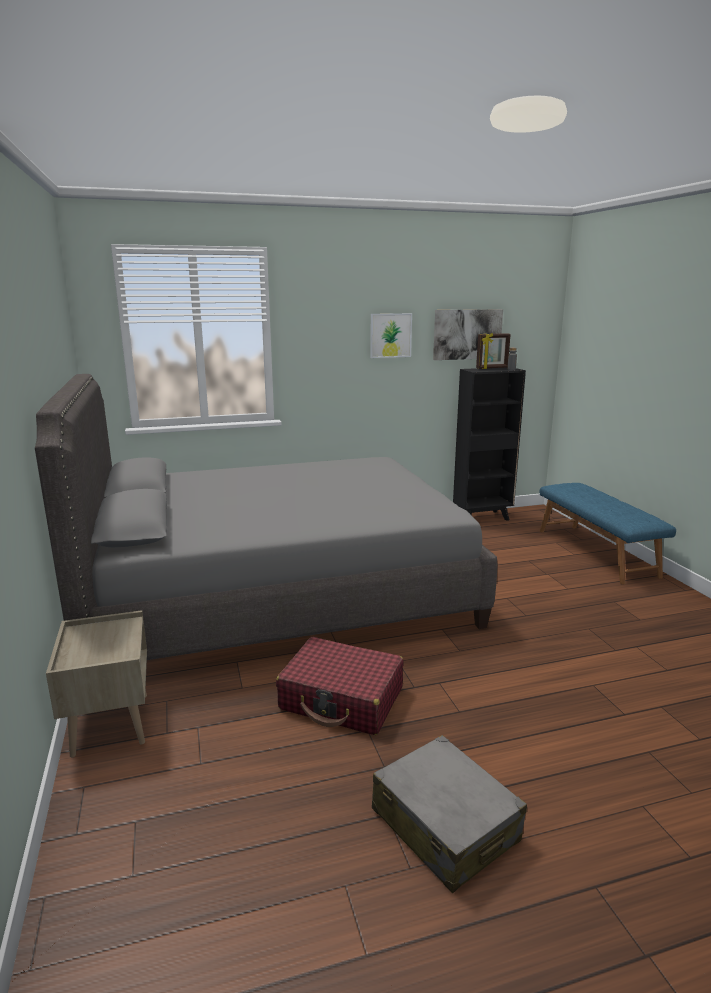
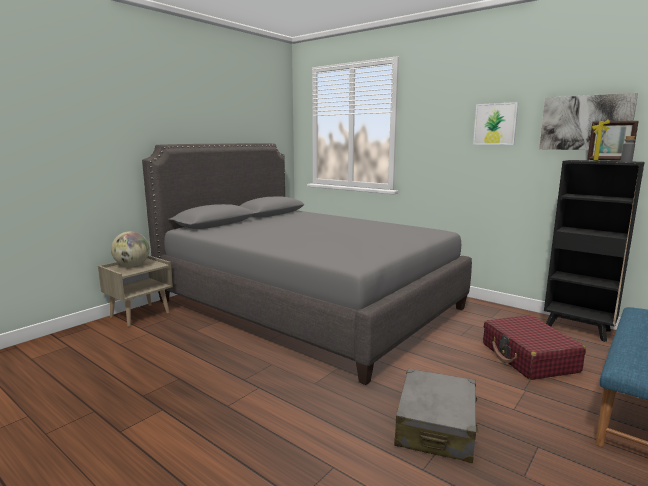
camera: 55 degrees right, 5 degrees down
red suitcase [276,637,403,735] -> red suitcase moved to [483,315,586,380]
grey suitcase [372,735,527,893] -> grey suitcase moved to [394,369,479,463]
none -> globe [111,231,150,267]

